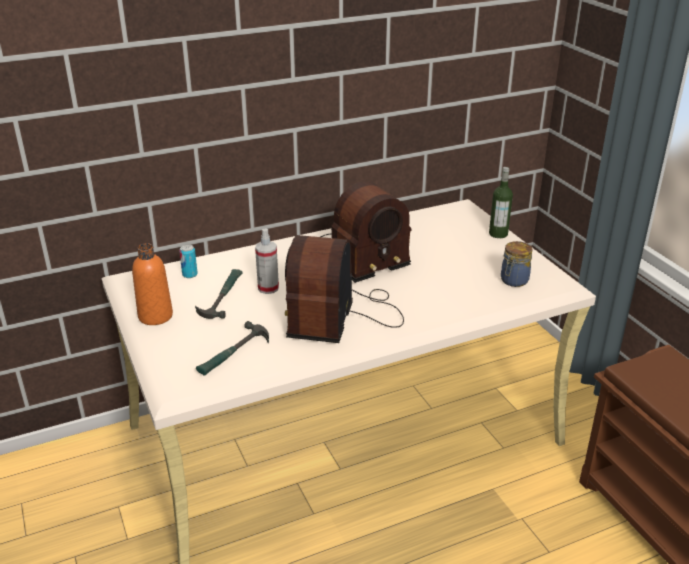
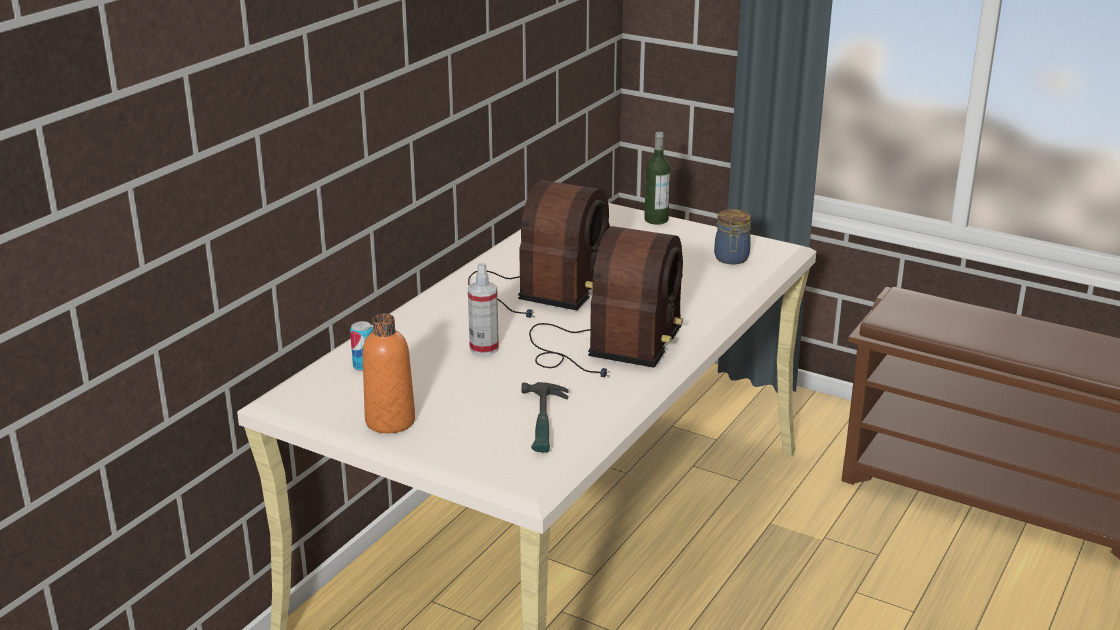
camera: 35 degrees left, 5 degrees down
hammer [195,269,243,319] -> none
radio [285,235,404,343] -> radio turned 135 degrees counterclockwise [529,226,683,377]

